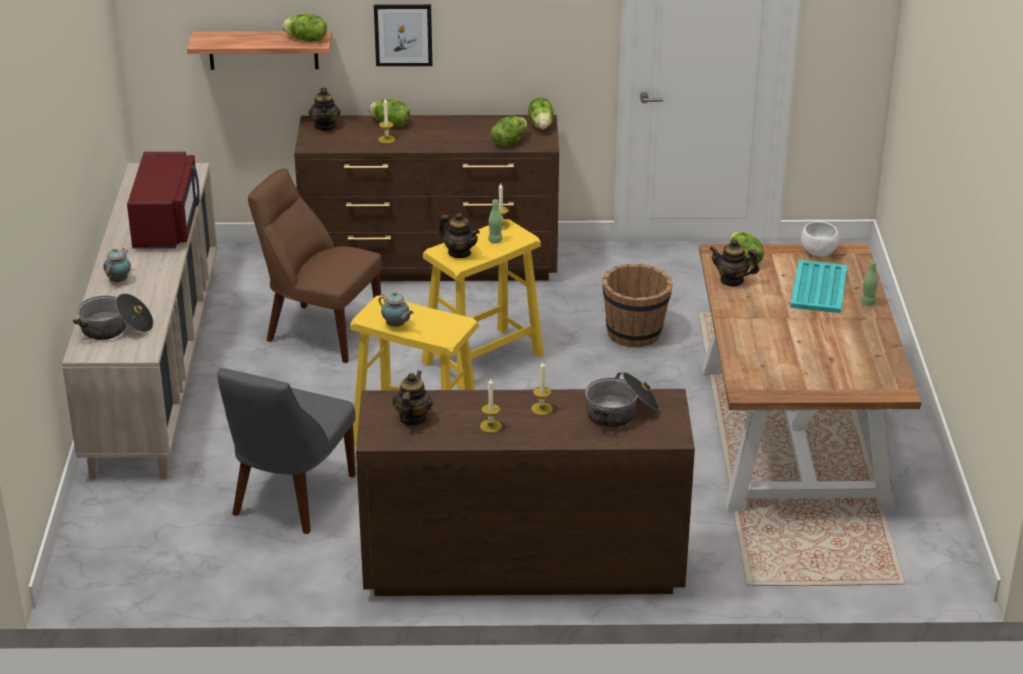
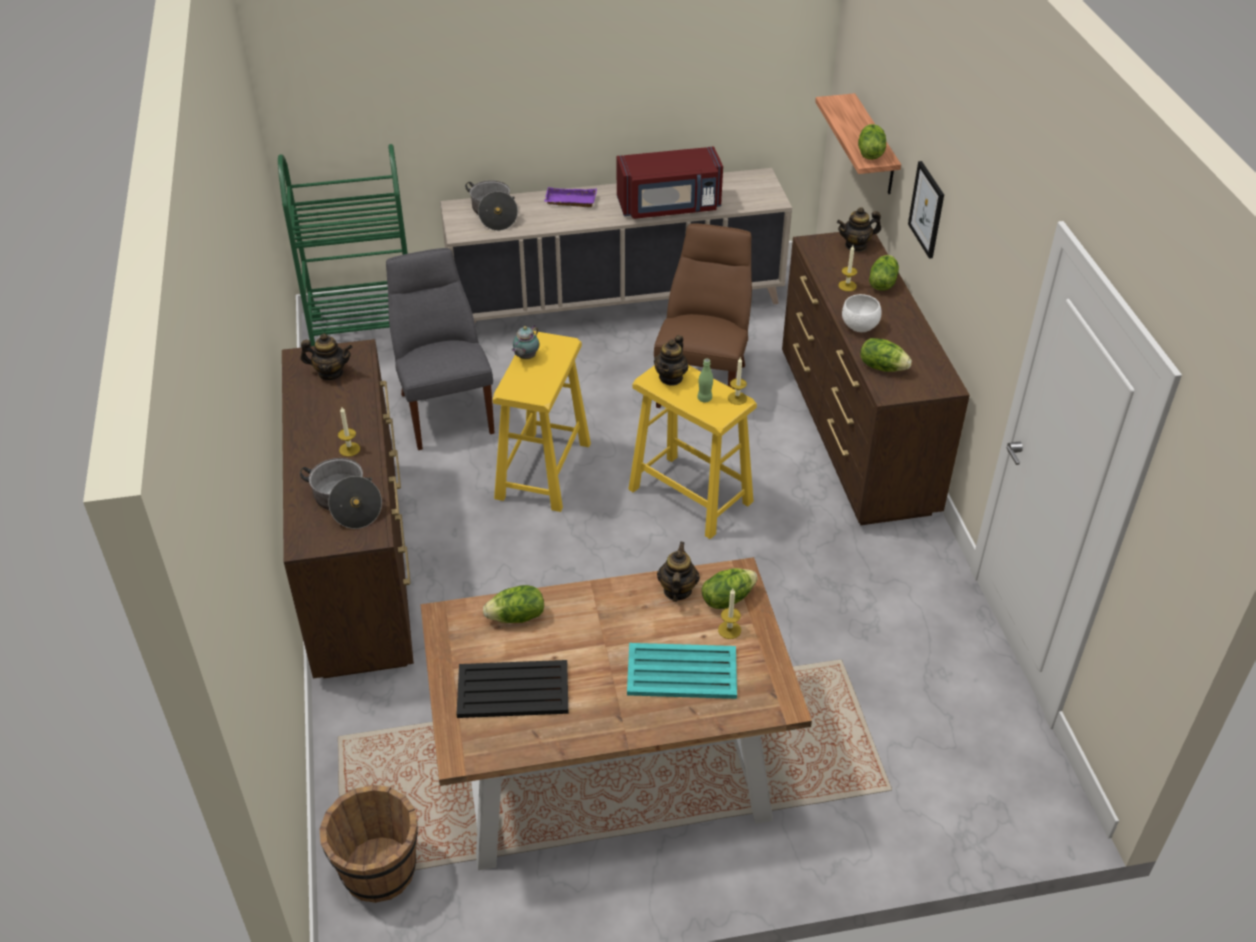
camera: 80 degrees right, 10 degrees up
teapot [103,248,131,283] -> purple tray [544,187,597,207]
grey chair [217,368,356,534] -> grey chair turned 60 degrees clockwise [386,248,495,450]
candle [480,378,502,433] -> candle moved to [718,589,741,639]
lettuce [528,97,554,129] -> lettuce moved to [483,585,544,623]
brown bucket [602,264,673,347] -> brown bucket moved to [320,785,418,903]
white bowl [801,221,839,256] -> white bowl moved to [842,294,882,332]
green bottle [861,260,878,306] -> none
none -> green cart [278,144,408,346]
none -> black tray [457,660,568,718]

